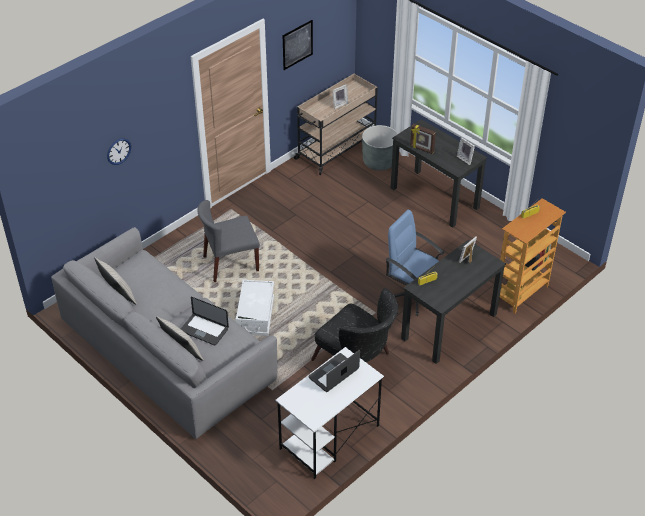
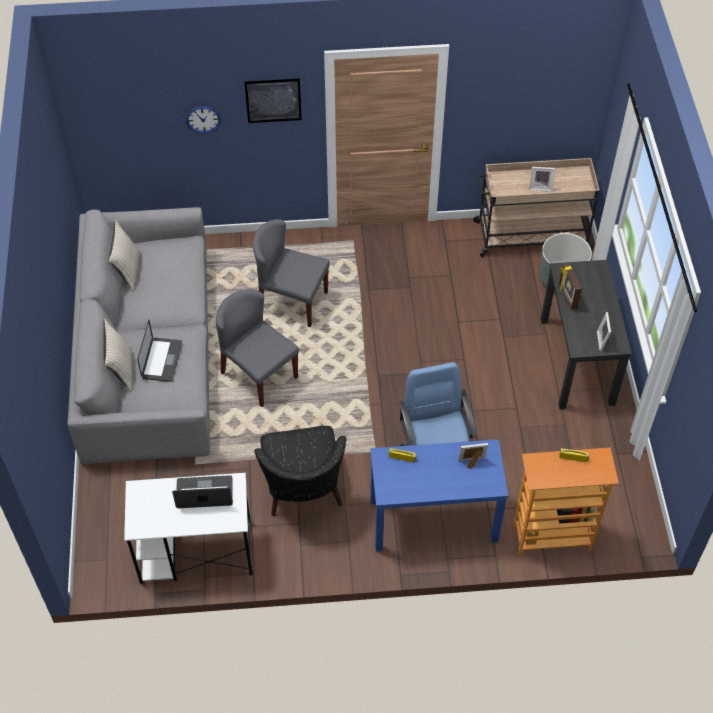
camera: 40 degrees right, 10 degrees up
laptop [181,297,229,346] -> laptop turned 150 degrees counterclockwise [137,320,182,382]
white storage box [236,279,274,336] -> grey chair [216,289,299,407]
picture [283,20,313,70] -> picture moved to [244,79,302,123]
black desk [401,240,506,364] -> blue desk [370,439,508,552]

